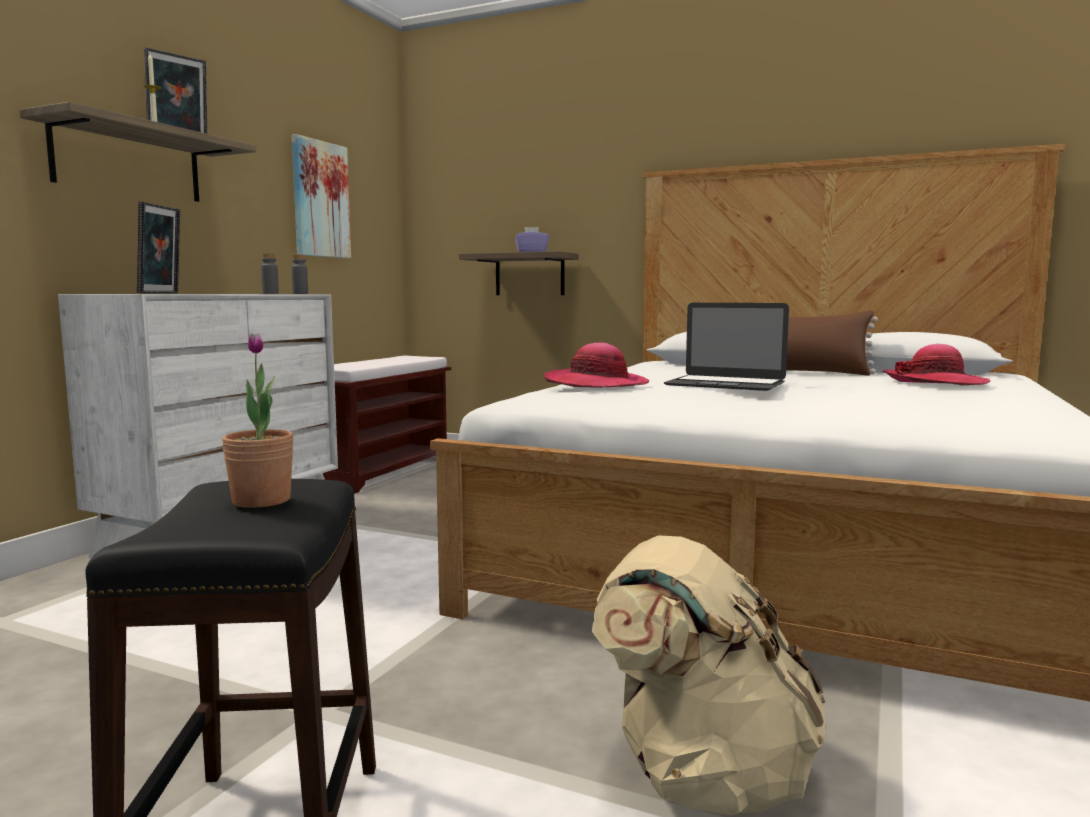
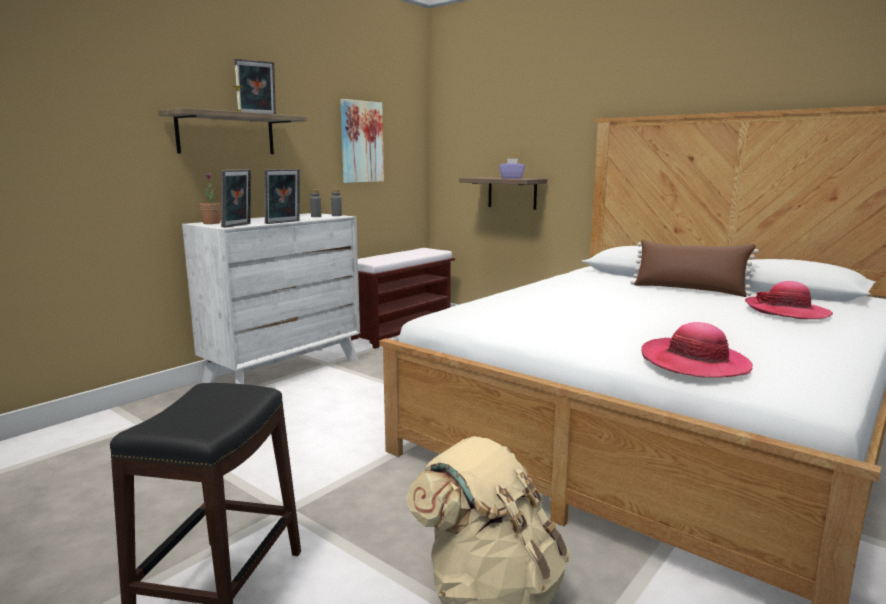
camera: 15 degrees right, 5 degrees up
potted plant [222,333,294,508] -> potted plant moved to [200,173,221,224]
hat [544,342,649,388] -> hat moved to [641,322,753,378]
laptop [664,303,789,391] -> none
none -> picture frame [264,169,300,224]

